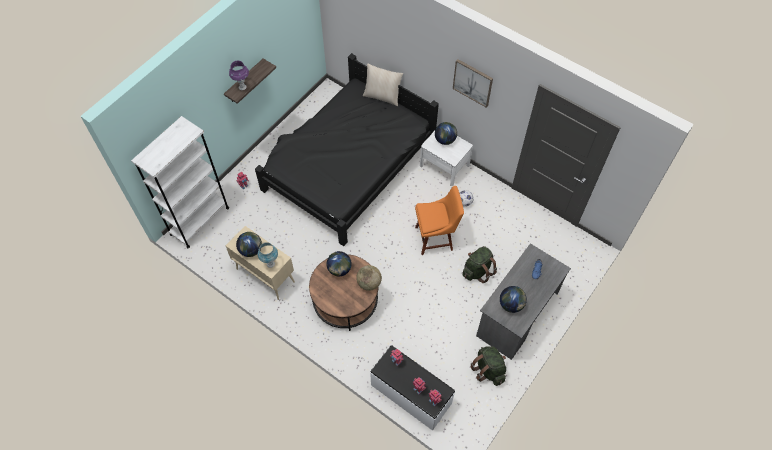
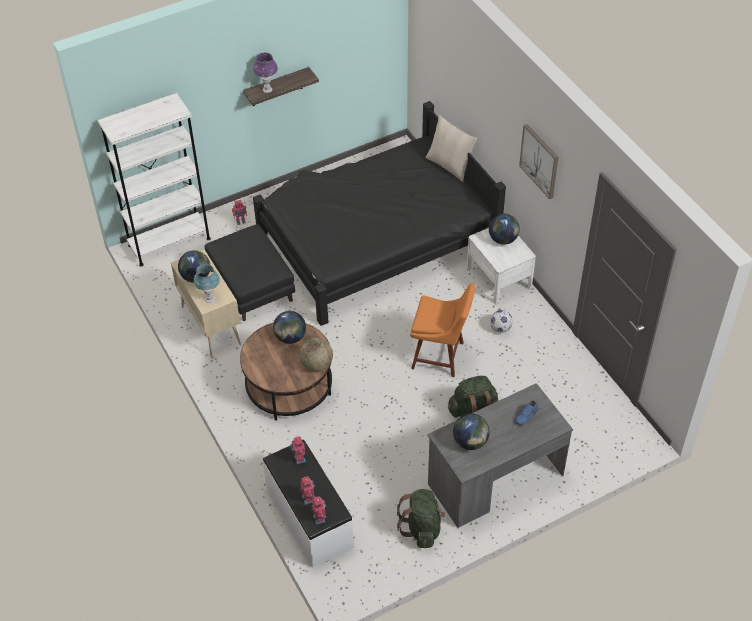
camera: 25 degrees right, 10 degrees down
none -> black ottoman [205,224,295,321]

